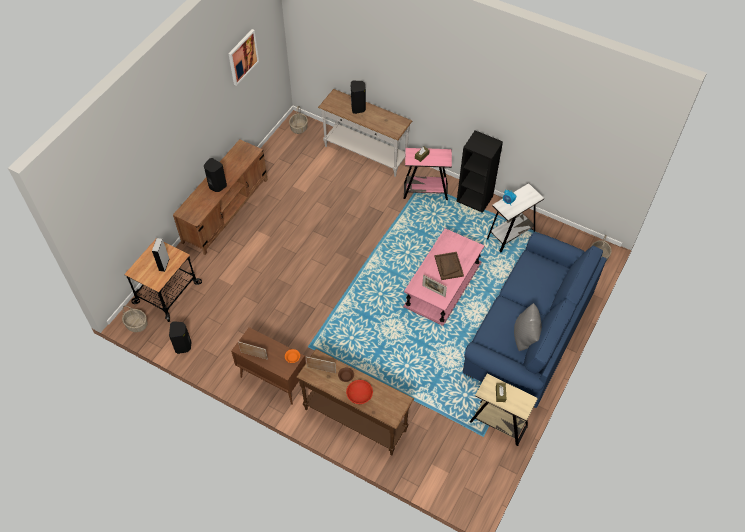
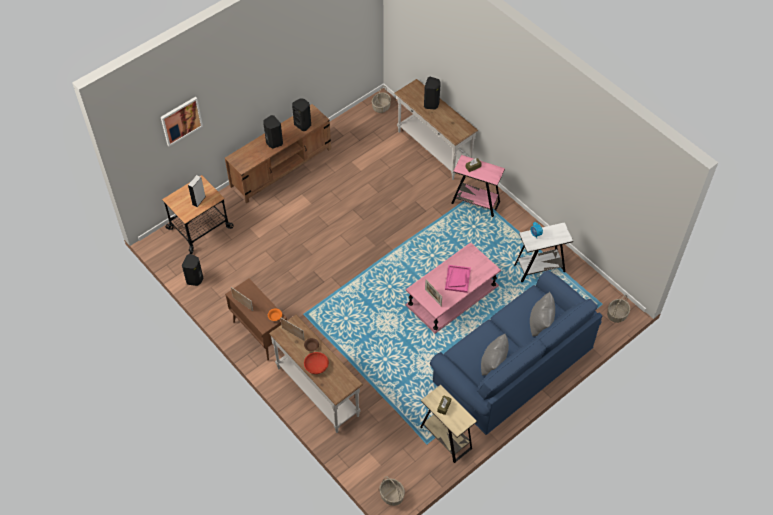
camera: 20 degrees right, 0 degrees up
basket [122,306,148,332] -> basket moved to [379,476,405,506]
picture [228,29,259,86] -> picture moved to [161,97,203,146]
brown console table [296,349,414,455] -> white console table [269,315,363,433]
brown tray [435,252,464,280] -> pink tray [445,265,471,293]
black bookcase [457,131,503,213] -> none
none -> black speaker [292,98,311,131]
none -> grey pillow [530,292,555,337]

